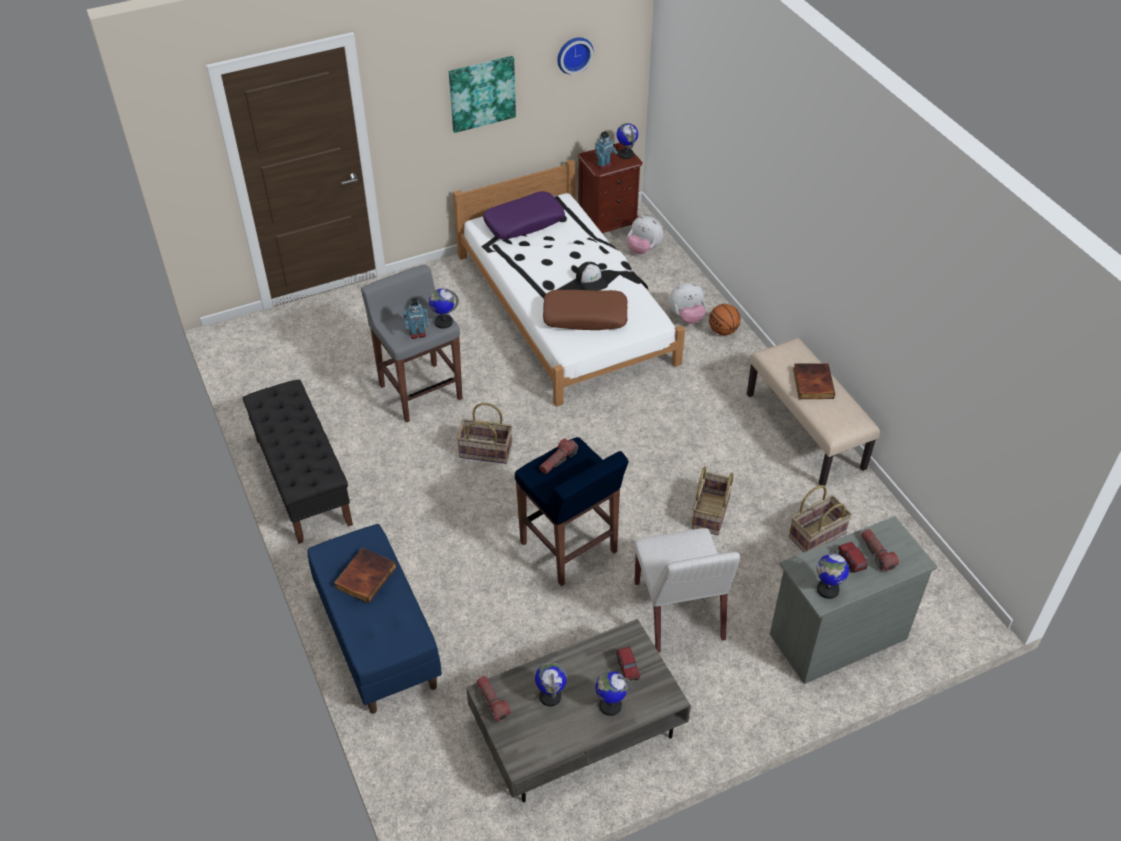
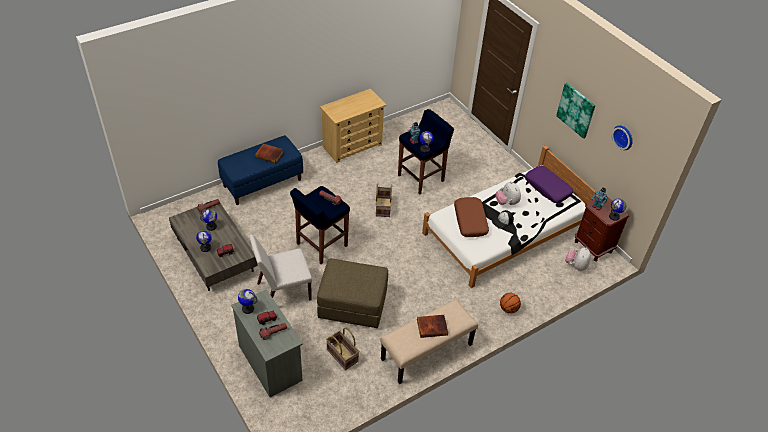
camera: 80 degrees right, 0 degrees up
black bench [243,379,353,544] -> beige dresser [320,89,386,163]
grey stool [361,265,462,422] -> blue stool [398,109,454,195]
plush toy [668,283,706,324] -> plush toy moved to [496,181,521,205]
basket [692,466,734,535] -> brown ottoman [317,258,388,328]

